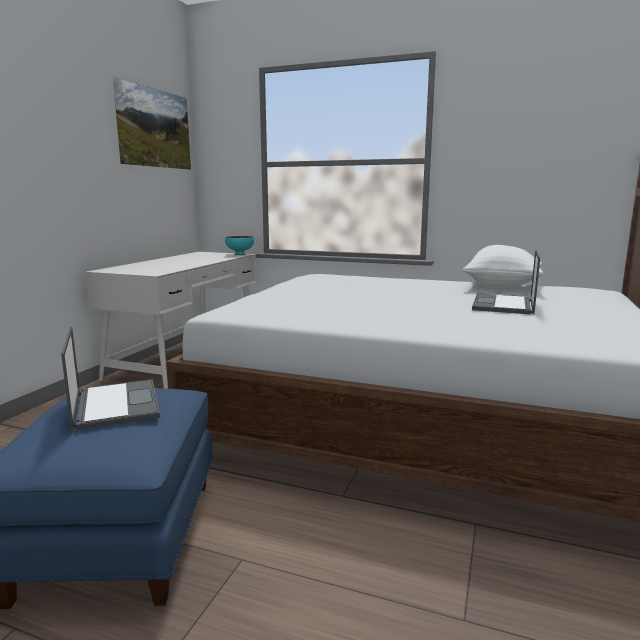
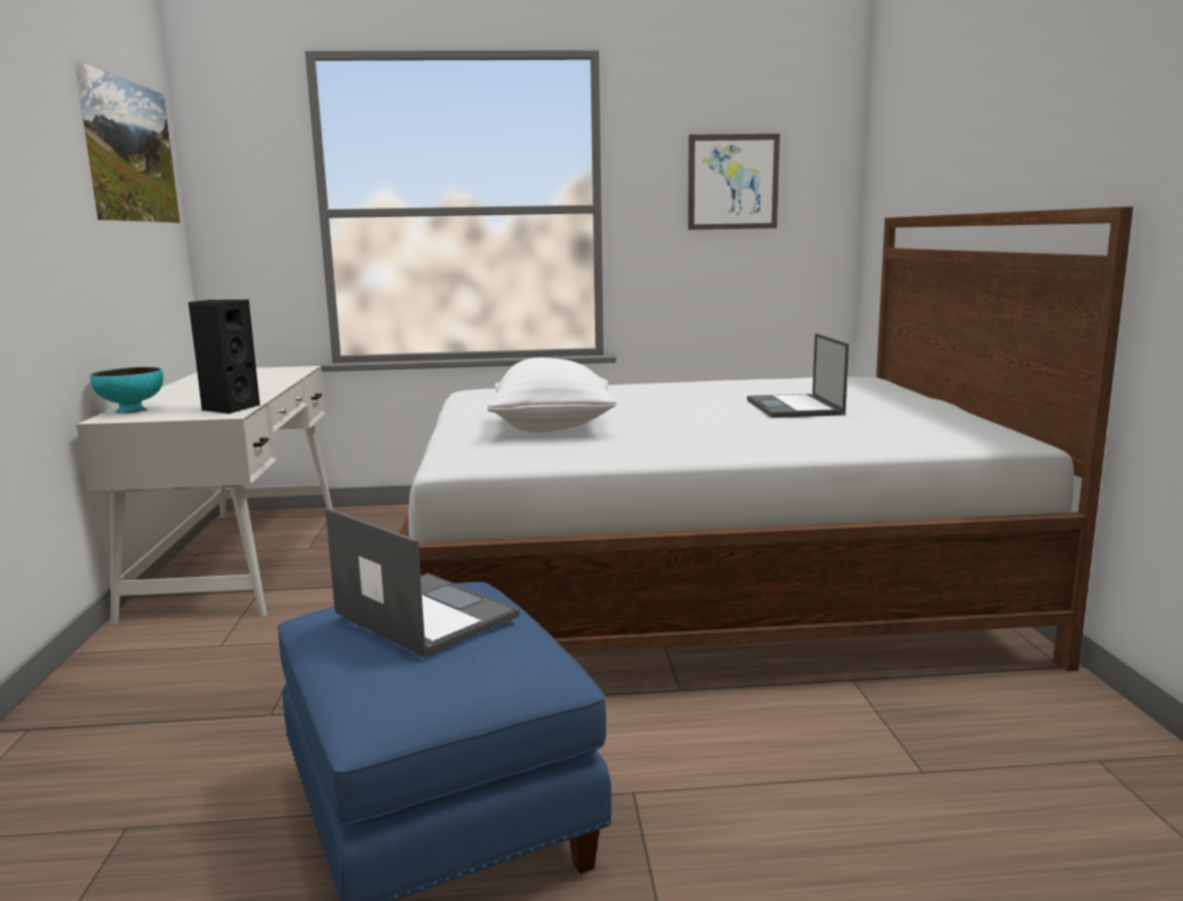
camera: 25 degrees left, 0 degrees up
turquoise bowl [225,236,254,255] -> turquoise bowl moved to [90,367,163,413]
white pillow [463,245,543,288] -> white pillow moved to [487,358,617,433]
none -> black speaker [188,299,260,414]
none -> picture [688,134,780,230]

